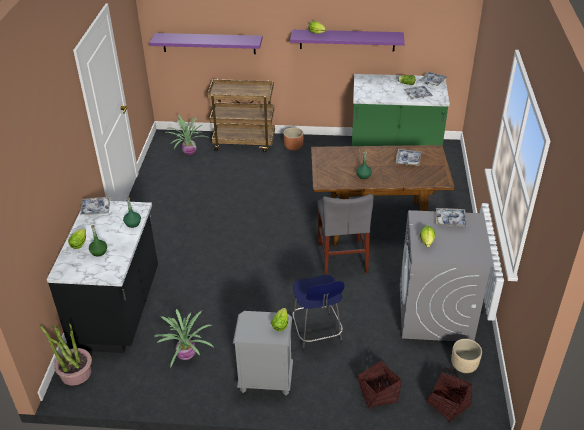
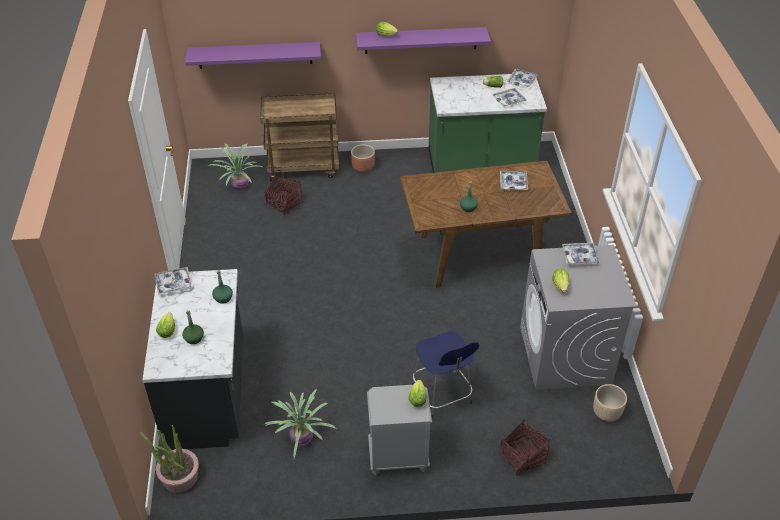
camera: 10 degrees left, 5 degrees up
grey chair [317,194,374,275] -> none
basket [426,368,472,423] -> basket moved to [265,170,302,214]

